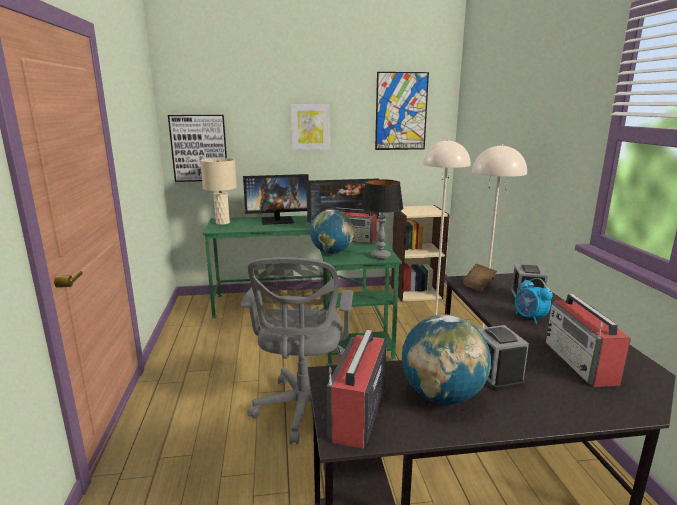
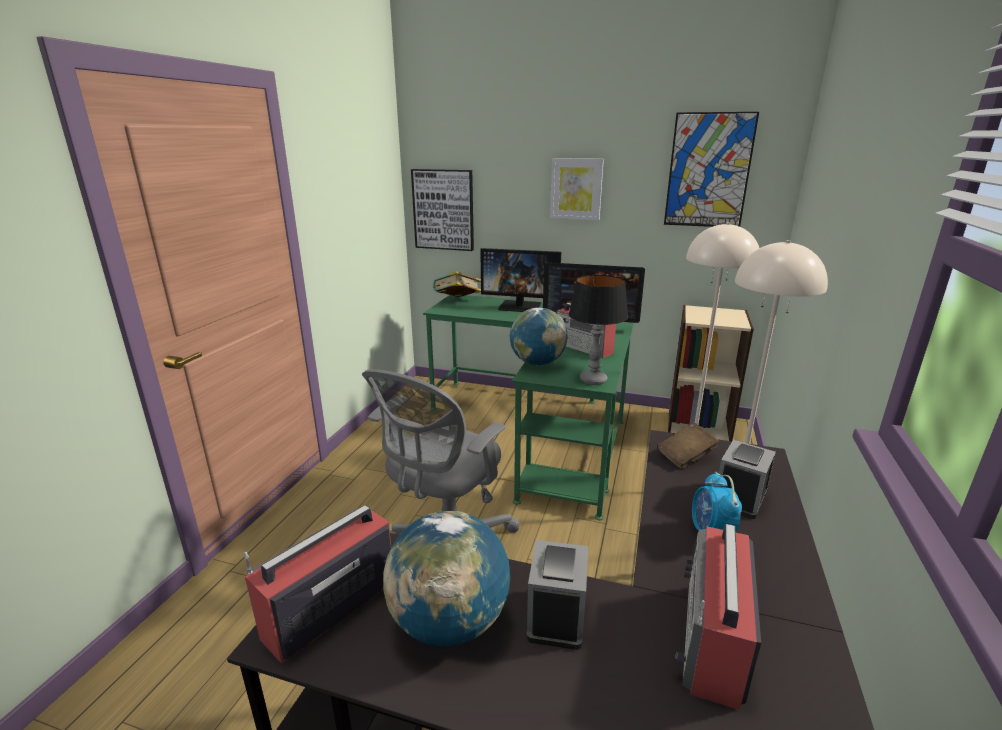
camera: 25 degrees right, 5 degrees up
beige table lamp [200,158,237,225] -> book [433,271,481,297]

